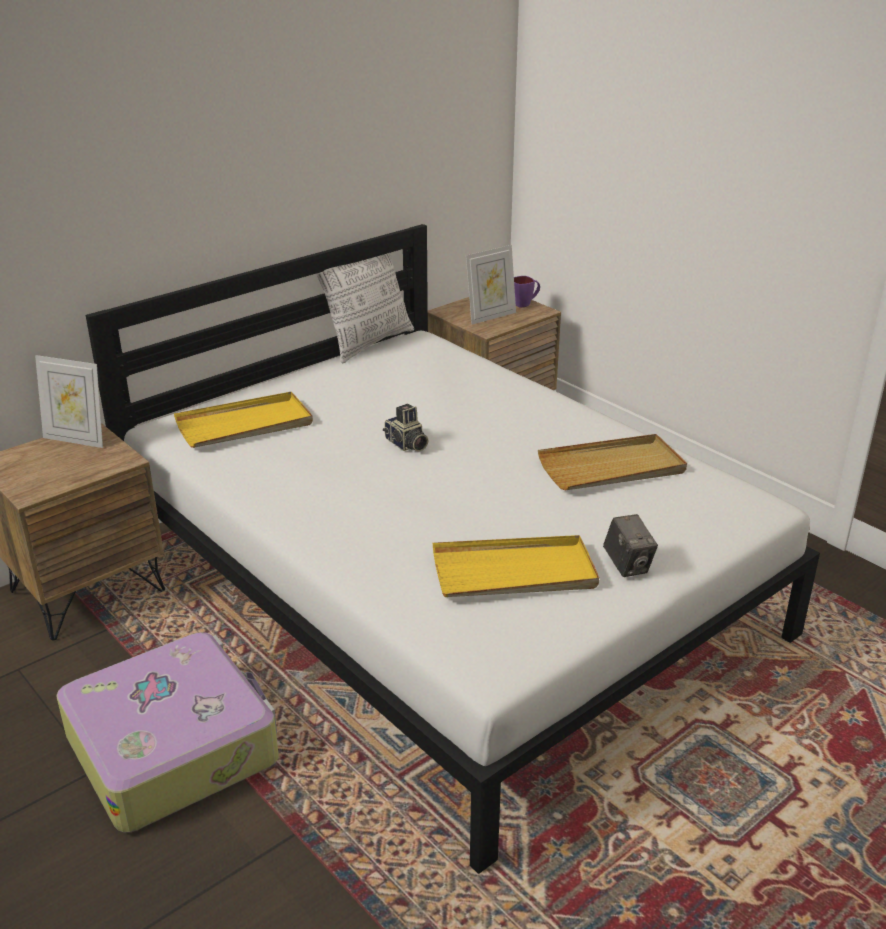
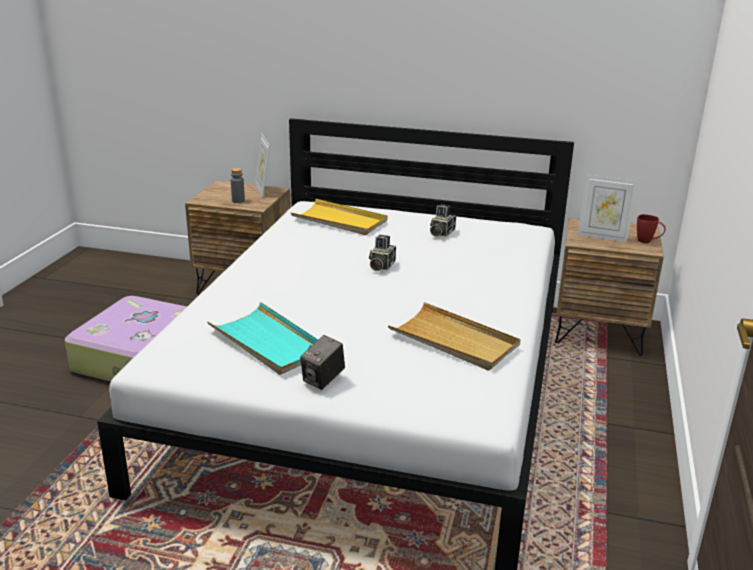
camera: 55 degrees right, 5 degrees down
pillow [316,253,414,364] -> none
yellow tray [433,535,599,597] -> turquoise tray [207,302,318,375]
purple mug [514,276,540,308] -> red mug [637,214,666,243]
none -> grey bottle [231,168,245,203]
none -> camera [430,204,456,237]

